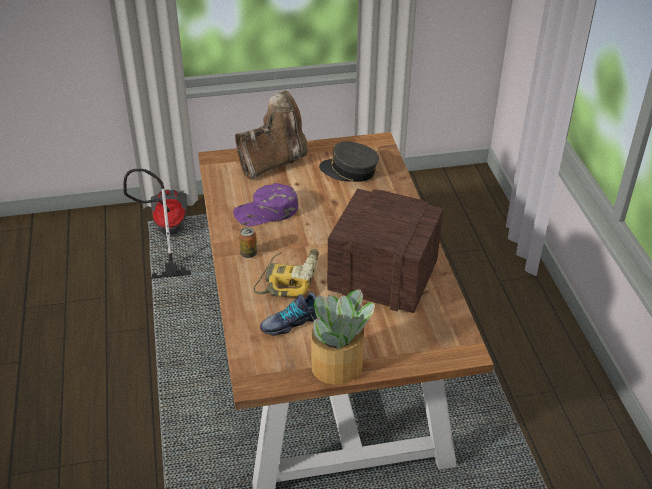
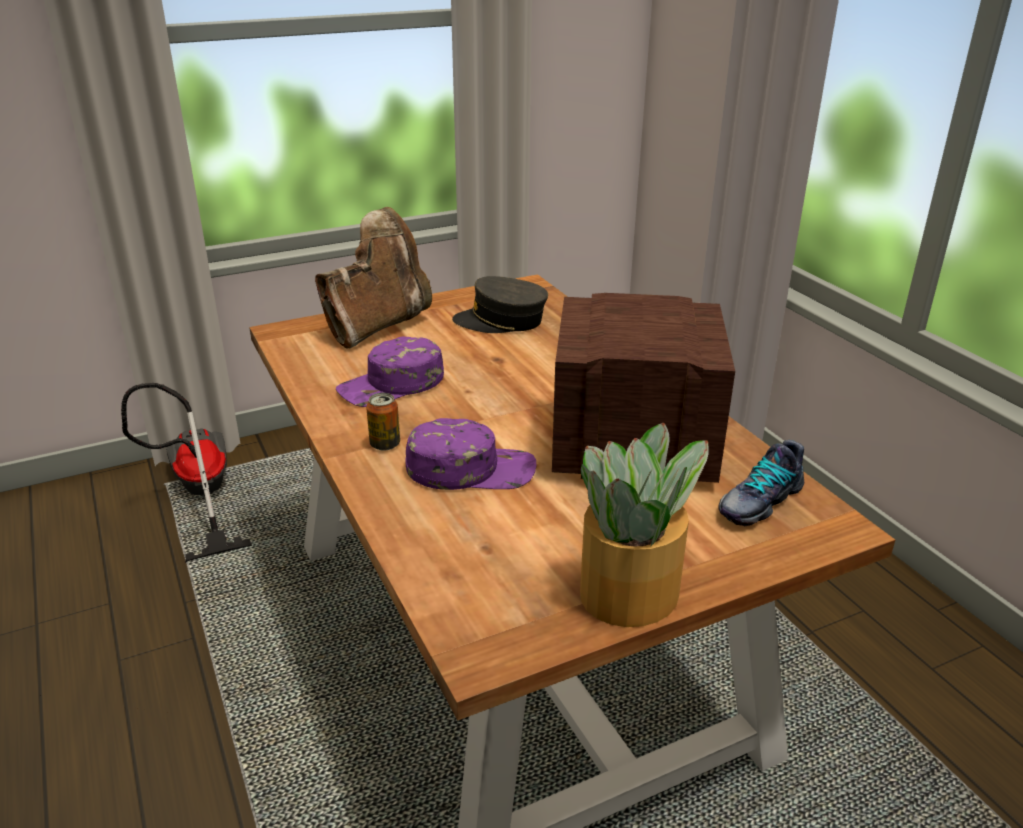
camera: 15 degrees left, 10 degrees down
power drill [254,249,319,297] -> purple cap [405,418,536,490]
shoe [260,292,317,336] -> shoe moved to [718,440,804,526]

